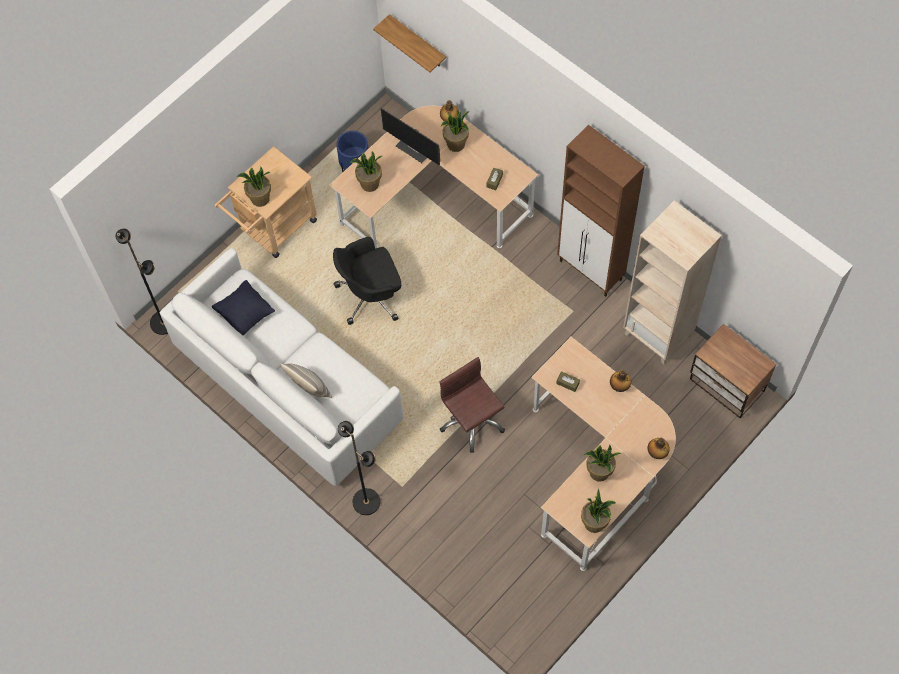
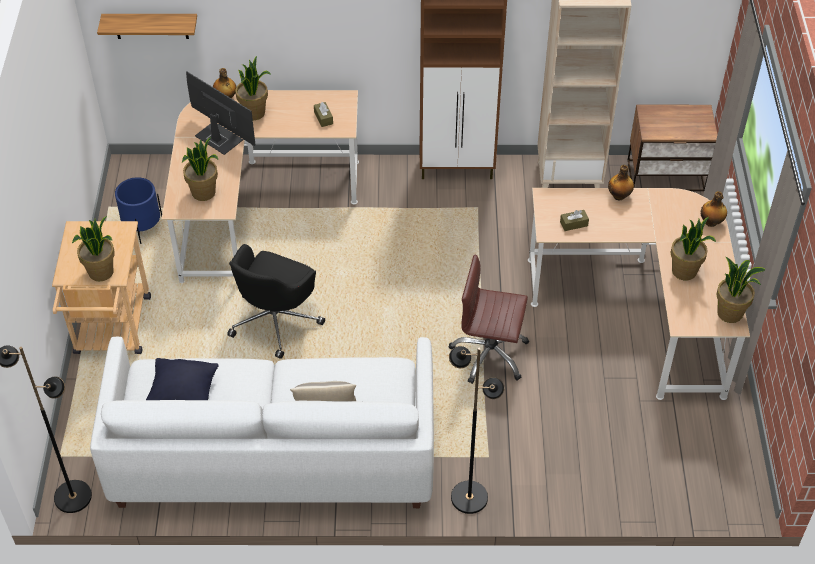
camera: 45 degrees left, 15 degrees down
monitor [381,108,440,166] -> monitor turned 135 degrees counterclockwise [186,72,256,155]

